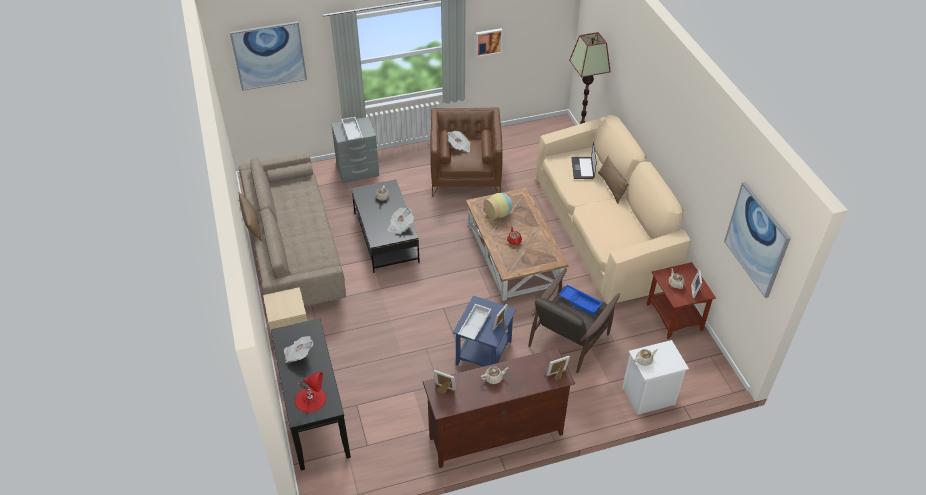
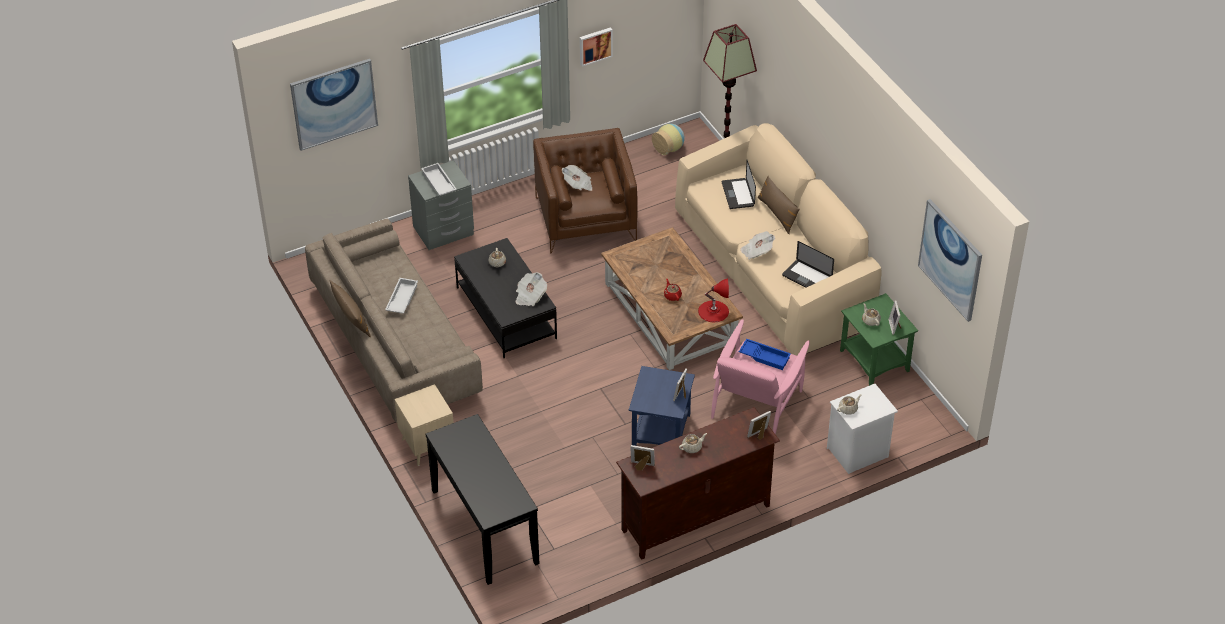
camera: 10 degrees left, 0 degrees up
newspaper [284,336,313,363] -> newspaper moved to [740,231,775,260]
red table lamp [295,372,326,413] -> red table lamp moved to [698,278,729,322]
white tray [458,304,491,340] -> white tray moved to [385,278,418,313]
vase [484,193,512,220] -> vase moved to [652,124,685,155]
brown armchair [528,268,620,373] -> pink armchair [711,319,810,434]
brown side table [647,262,716,339] -> green side table [840,293,918,386]
none -> laptop [782,241,834,288]

